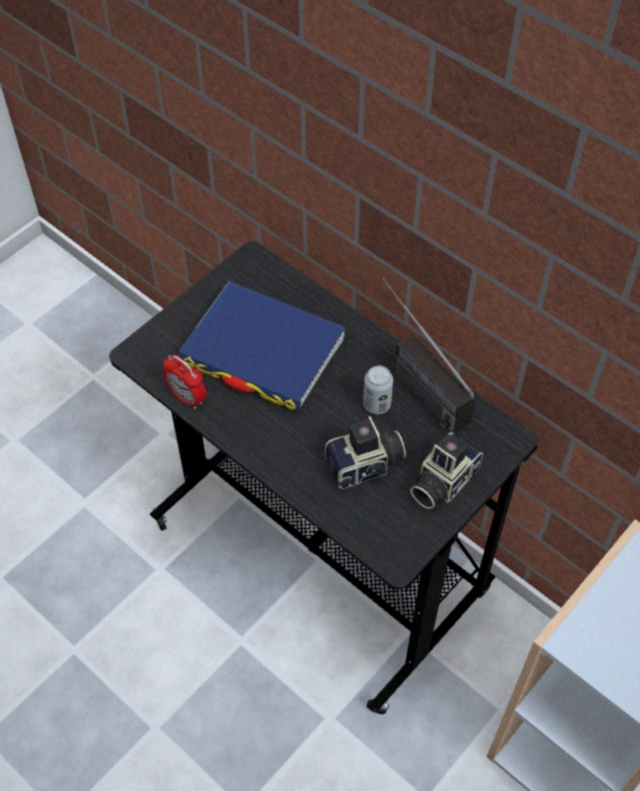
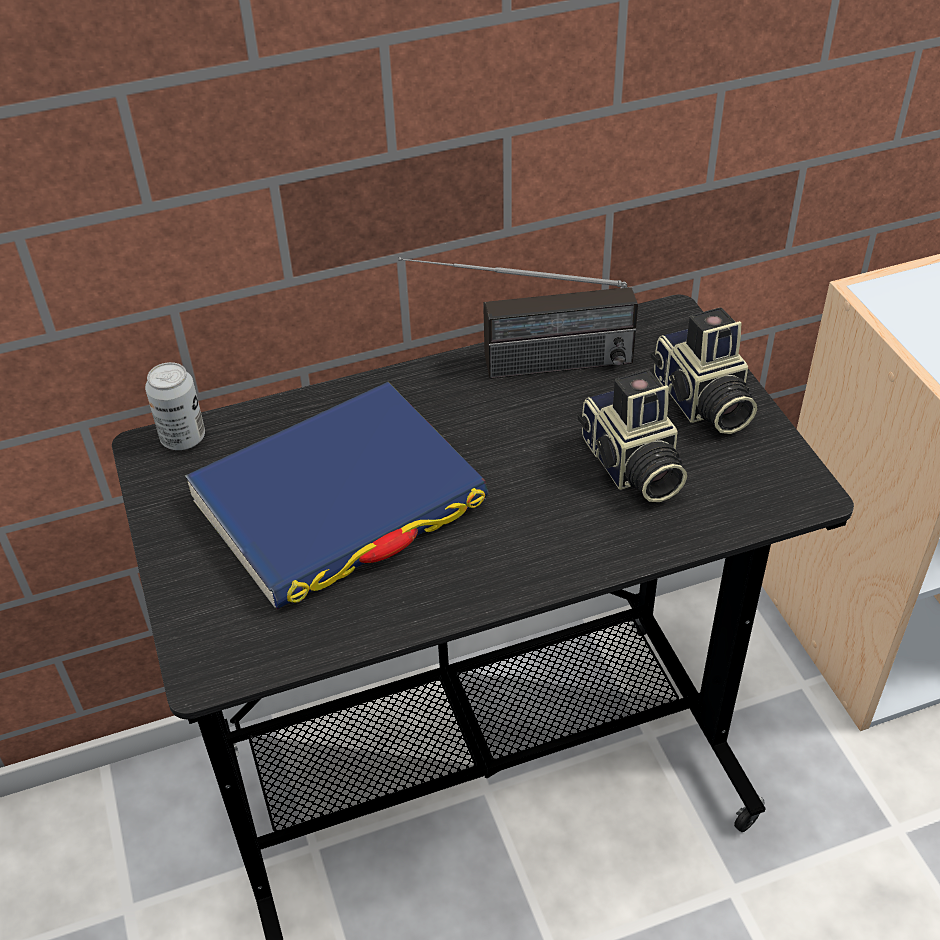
camera: 60 degrees left, 10 degrees down
alarm clock [163,355,207,409] -> none
camera [325,416,406,489] -> camera turned 150 degrees clockwise [578,369,687,502]
can [363,366,393,415] -> can moved to [145,362,205,450]

